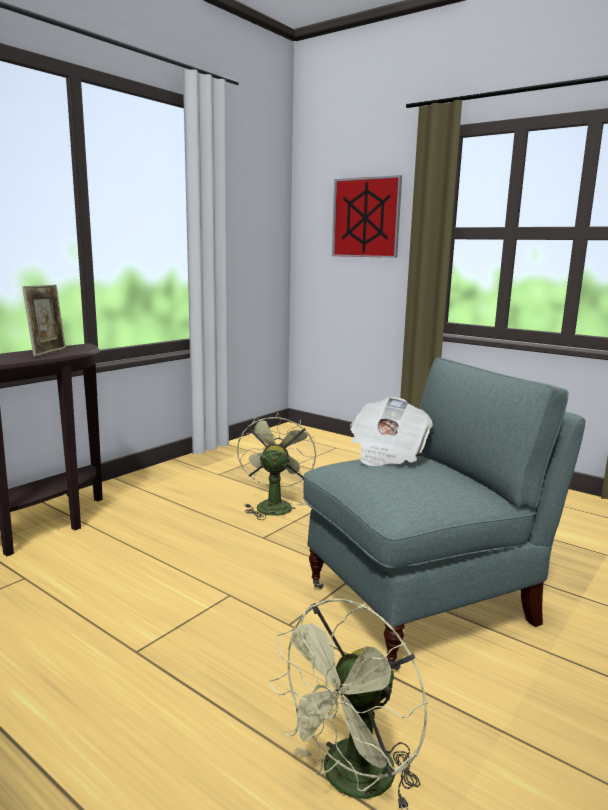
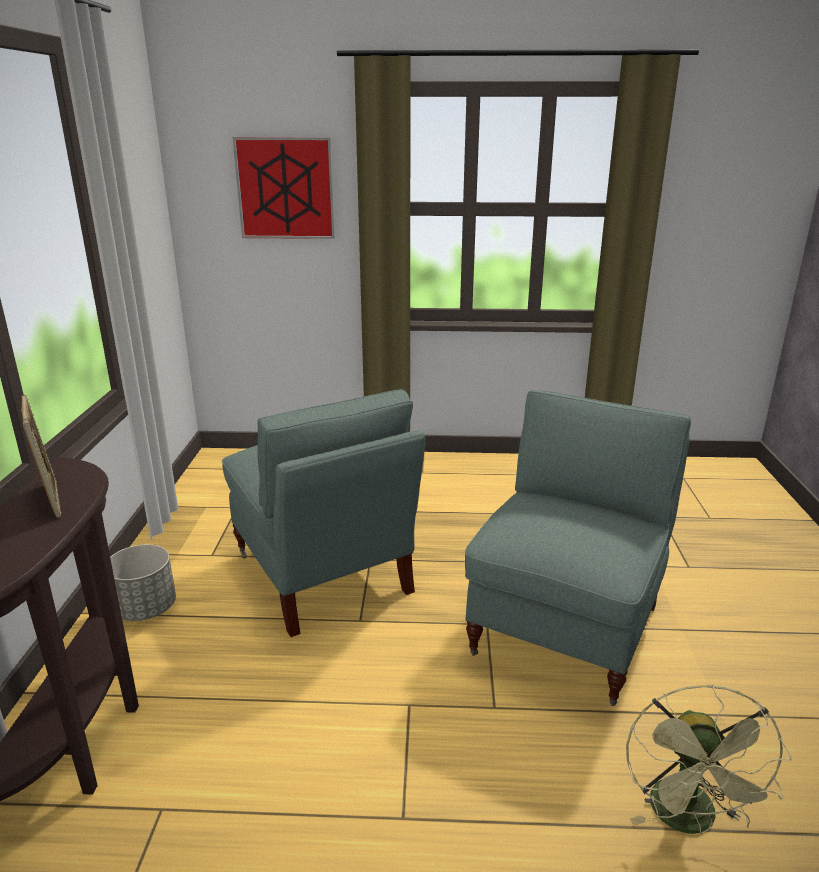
camera: 35 degrees left, 10 degrees up
green fan [237,413,316,520] -> grey armchair [222,389,425,637]
newspaper [350,397,433,466] -> none
none -> grey planter [110,544,176,621]

